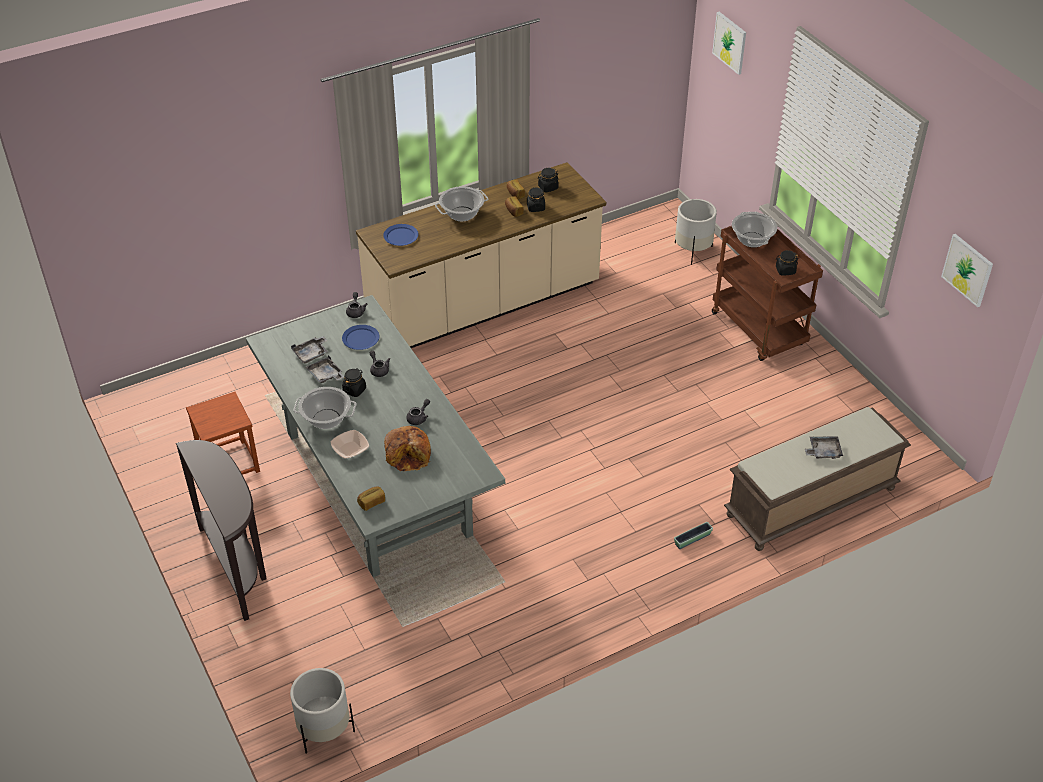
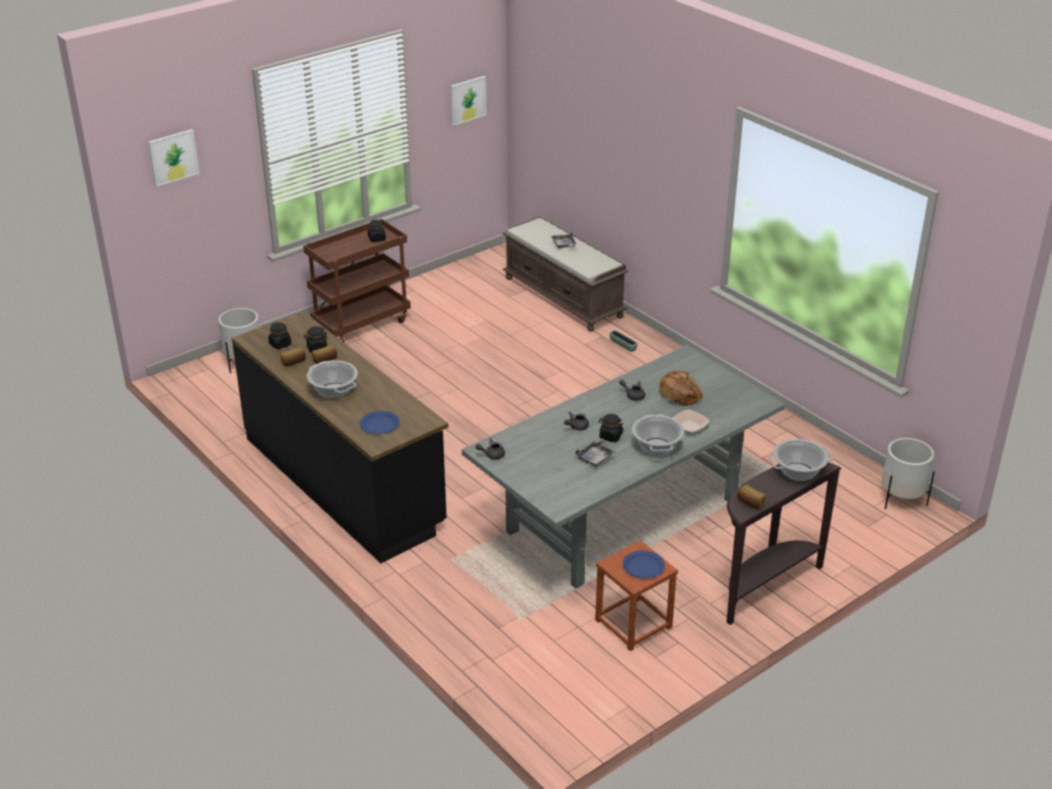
camera: 100 degrees left, 10 degrees down
grey tray [291,336,328,364] -> none
blue plate [342,325,379,350] -> blue plate moved to [623,550,665,579]
beige counter [356,162,606,348] -> black counter [231,311,448,563]
bread [357,486,385,511] -> bread moved to [737,485,766,509]
cooking pot [732,212,777,248] -> cooking pot moved to [768,439,833,481]

